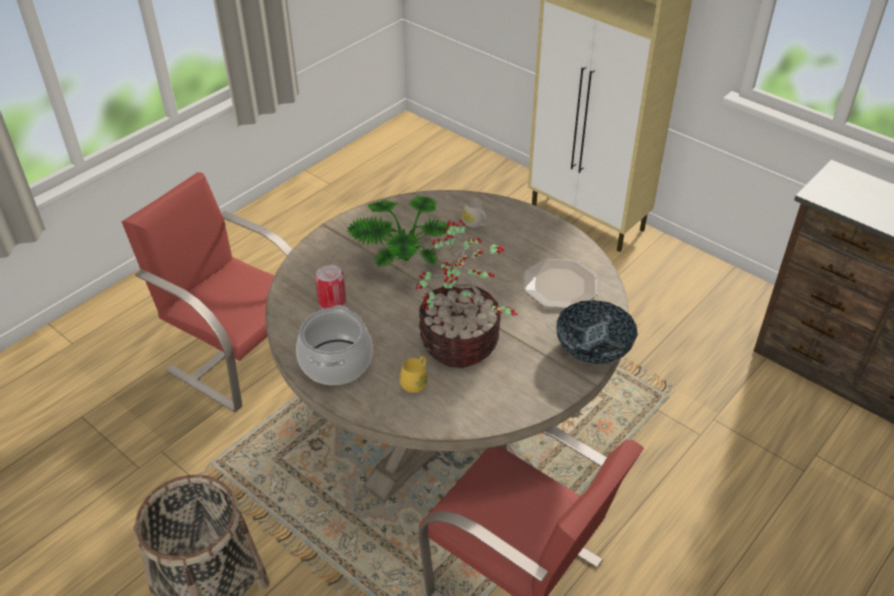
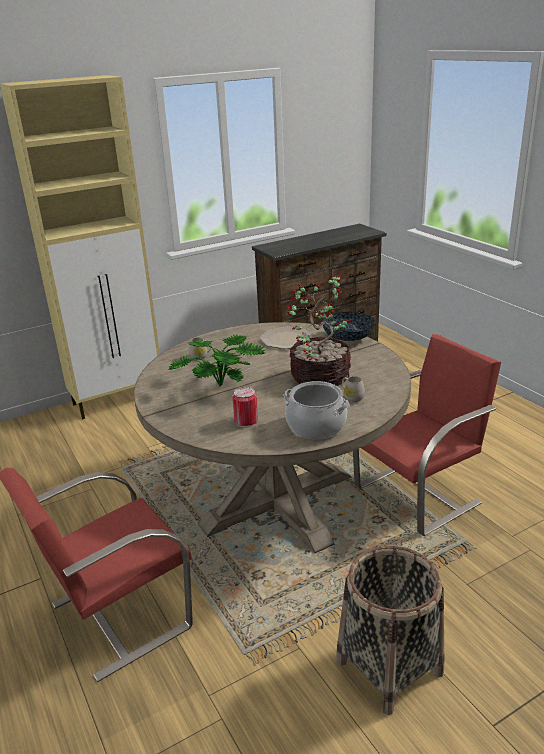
camera: 70 degrees left, 15 degrees down
yellow mug [399,356,428,393] -> white mug [342,376,365,402]

